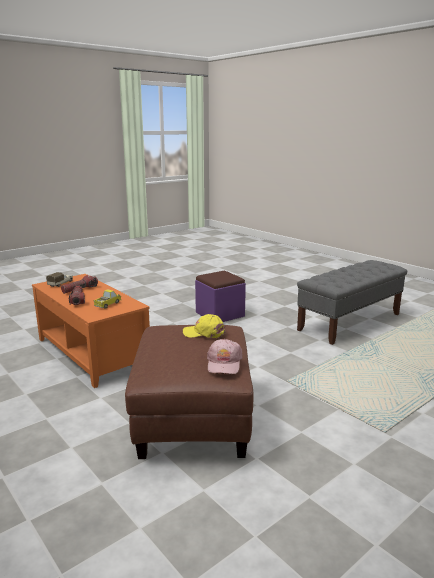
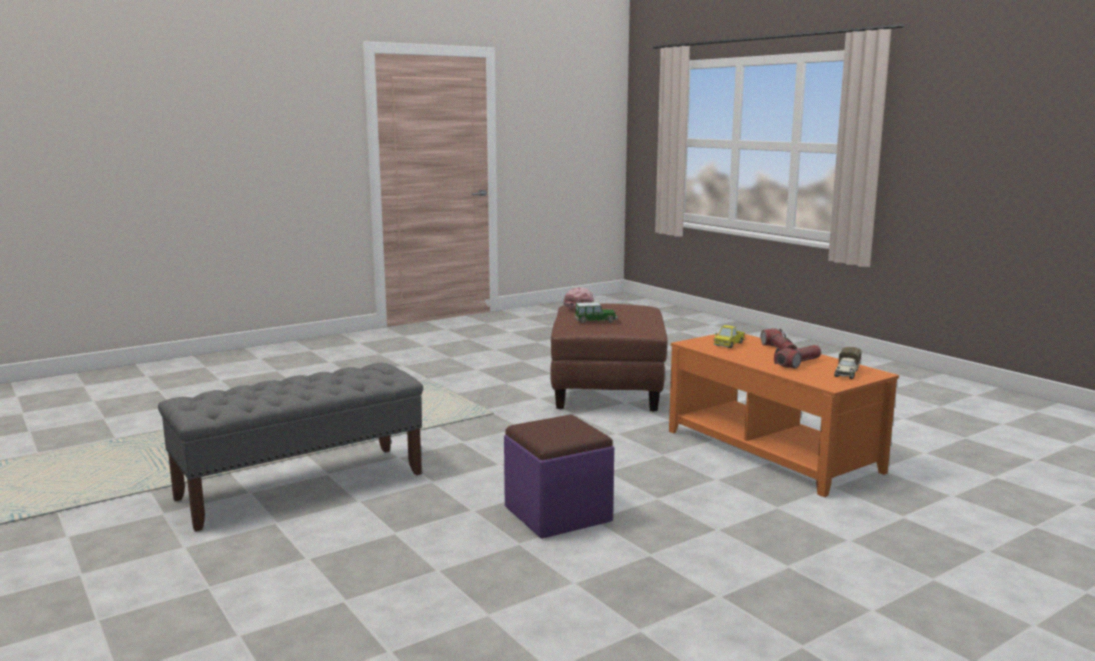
camera: 175 degrees left, 5 degrees down
yellow cap [183,314,226,338] -> toy car [575,302,618,323]

